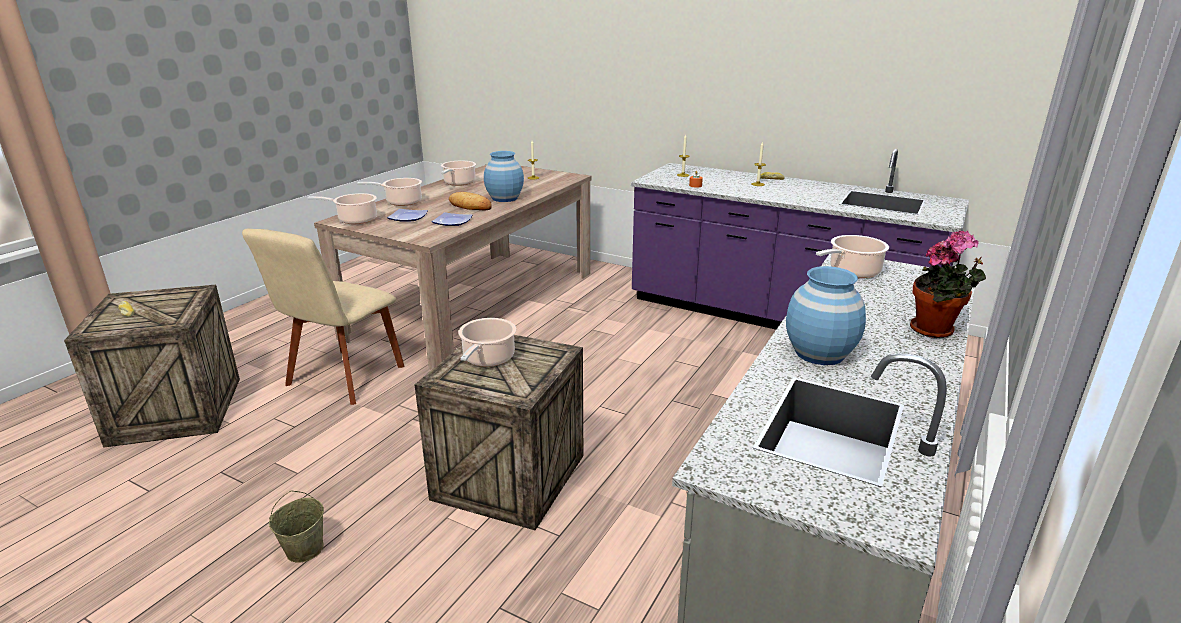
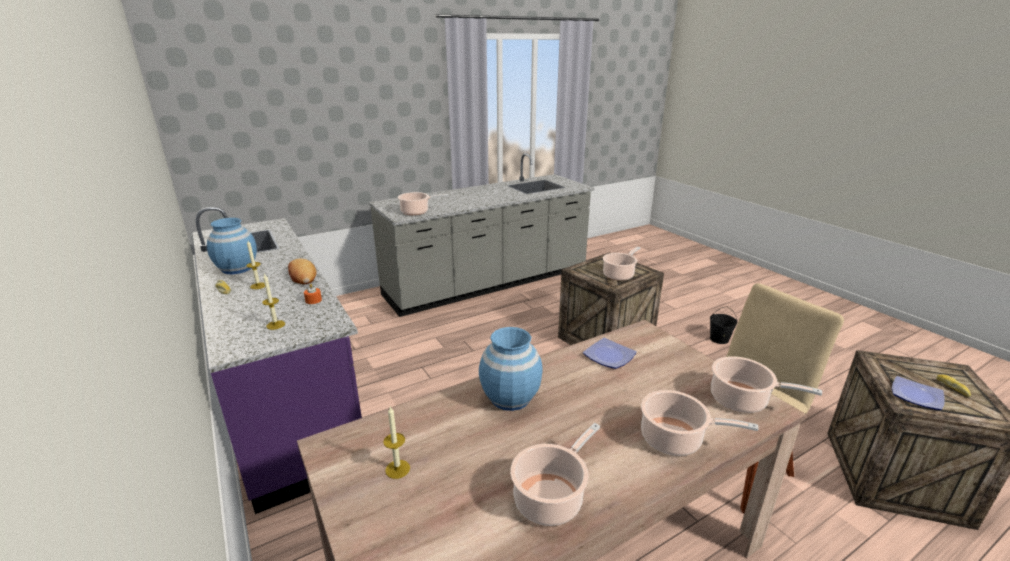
camera: 150 degrees left, 0 degrees up
beige bucket [269,491,324,563] -> black bucket [710,306,737,344]
plate [387,209,428,222] -> plate moved to [892,376,945,410]
bread [449,192,492,210] -> bread moved to [288,259,316,284]
blue vase [786,266,866,365] -> blue vase moved to [207,218,257,274]
potted plant [910,231,986,338] -> none

